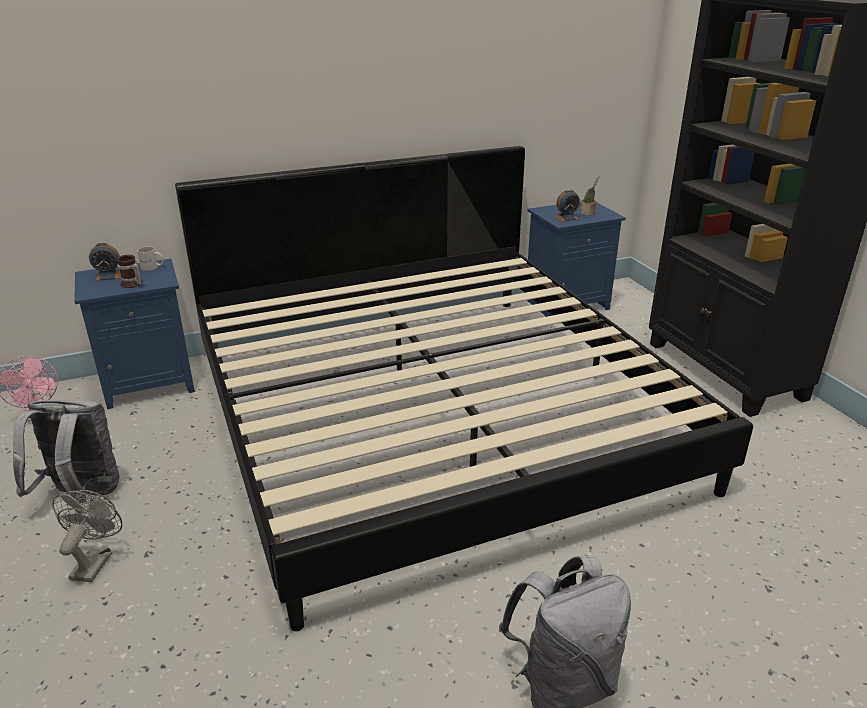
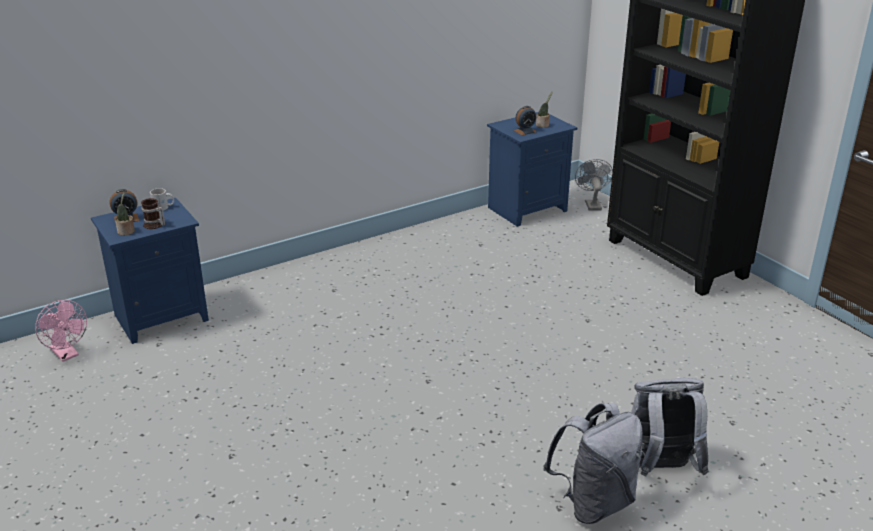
camera: 10 degrees left, 0 degrees up
grey backpack [13,400,120,504] -> grey backpack moved to [631,378,709,477]
grey fan [52,490,122,582] -> grey fan moved to [575,159,613,211]
bed [175,146,753,631] -> none
none -> potted plant [115,192,135,236]

